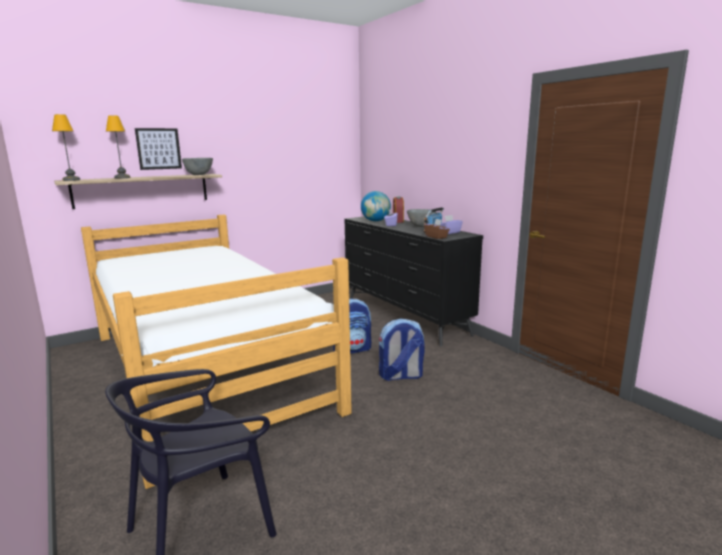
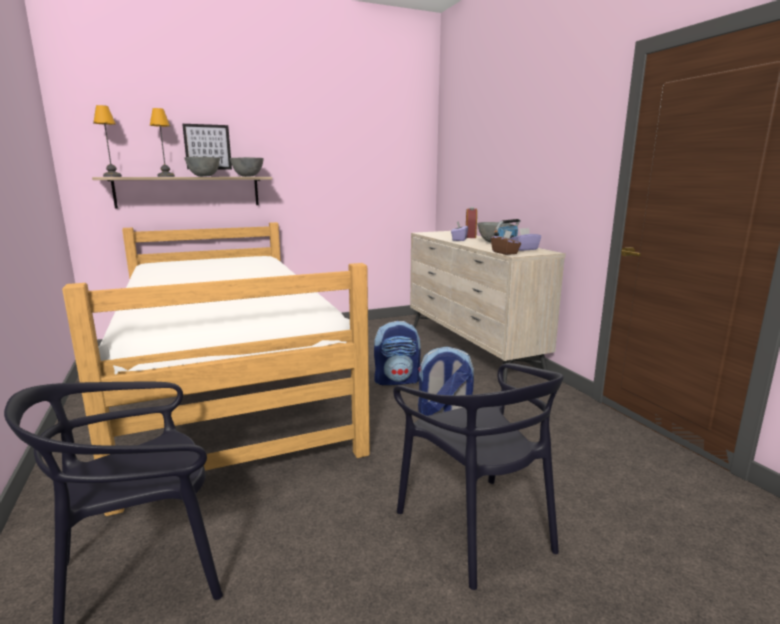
camera: 10 degrees right, 0 degrees up
black dresser [344,216,483,347] -> beige dresser [410,231,566,383]
globe [361,191,391,221] -> none
none -> grey bowl [184,157,220,177]
none -> black chair [393,363,564,590]

